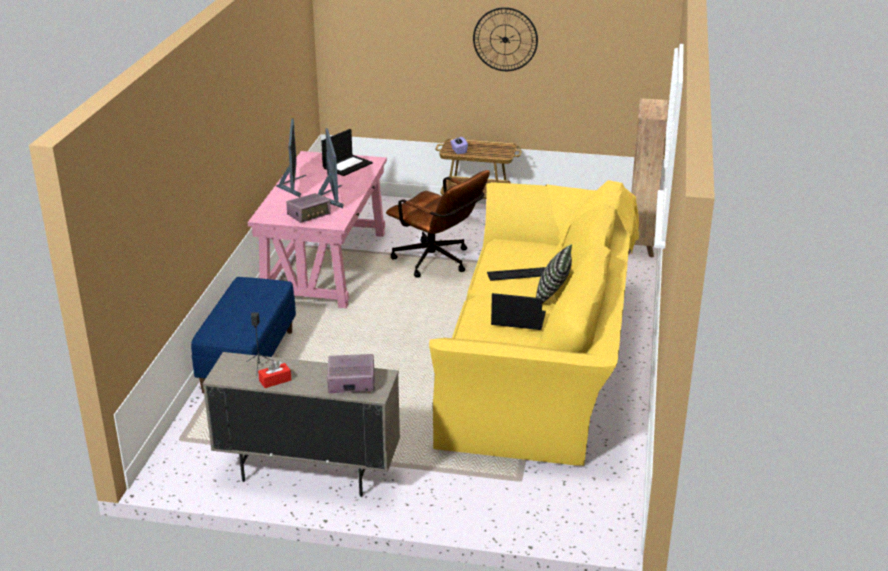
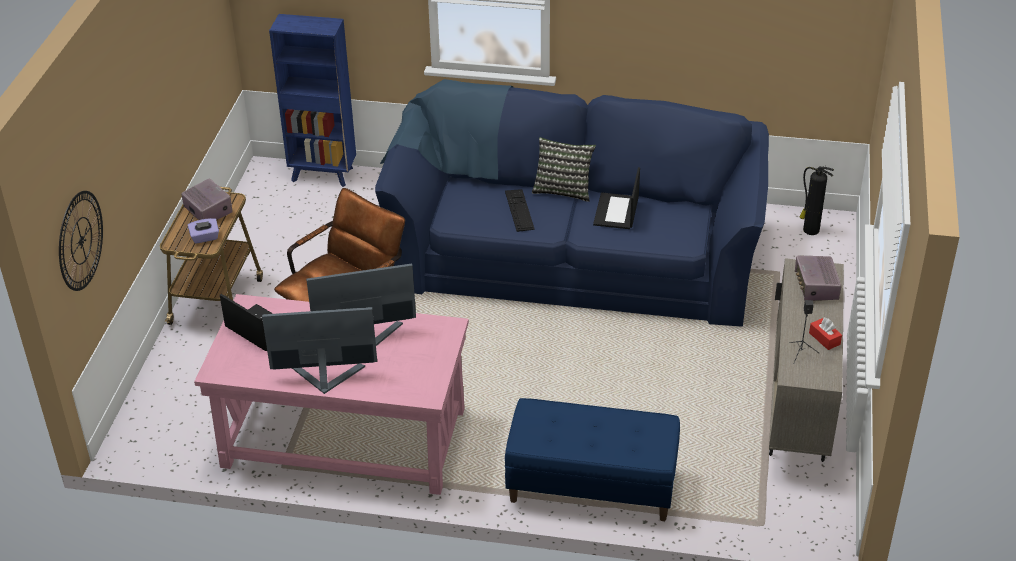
camera: 90 degrees left, 10 degrees up
radio [286,193,330,223] -> radio moved to [181,178,233,220]
yellow sofa [429,180,639,466] -> blue sofa [375,79,769,327]
wall clock [473,7,538,71] -> wall clock moved to [59,191,103,291]
brown bookcase [628,98,668,258] -> blue bookcase [269,14,356,187]
none -> fire extinguisher [800,165,834,235]

